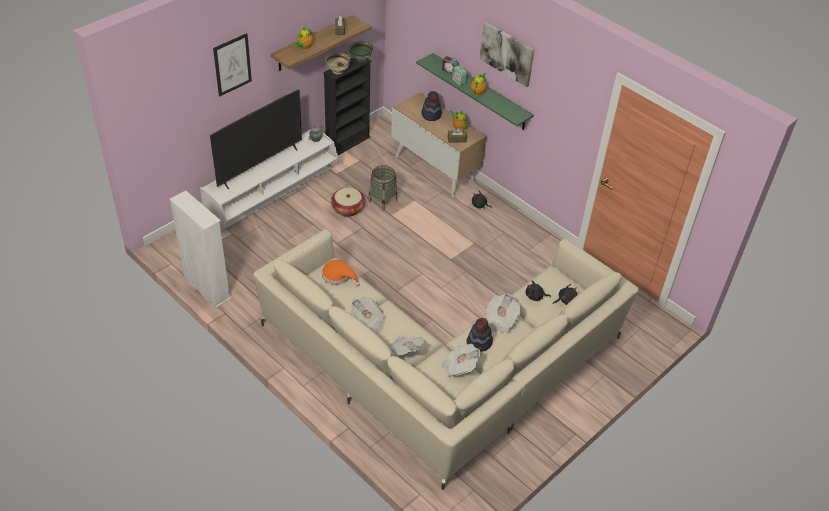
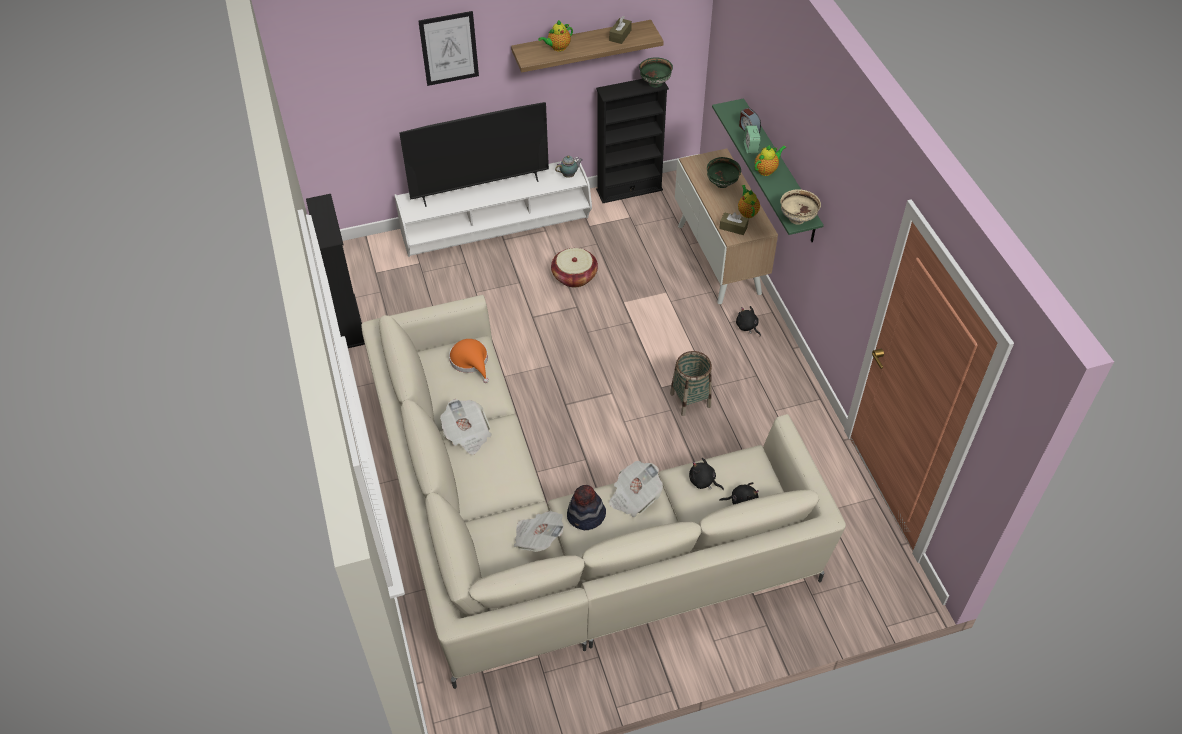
camera: 30 degrees right, 5 degrees up
white bookcase [170,190,231,308] -> black bookcase [306,194,365,348]
beige bowl [325,53,350,74] -> beige bowl moved to [780,189,821,225]
basket [368,165,398,211] -> basket moved to [670,351,712,416]
newspaper [389,335,425,355] -> none
hat [421,91,442,121] -> green bowl [707,157,741,188]
picture [480,22,535,87] -> none

